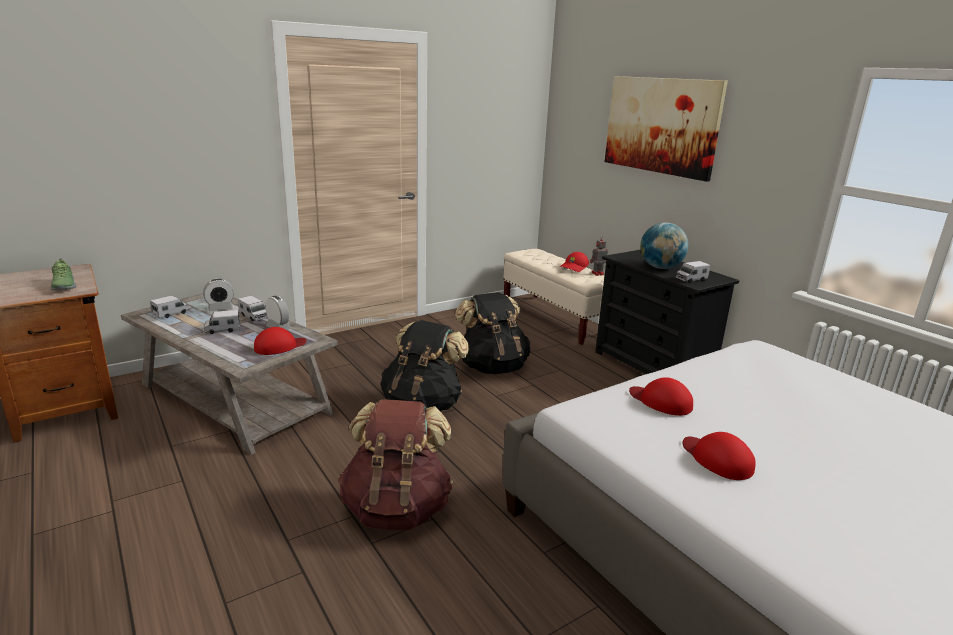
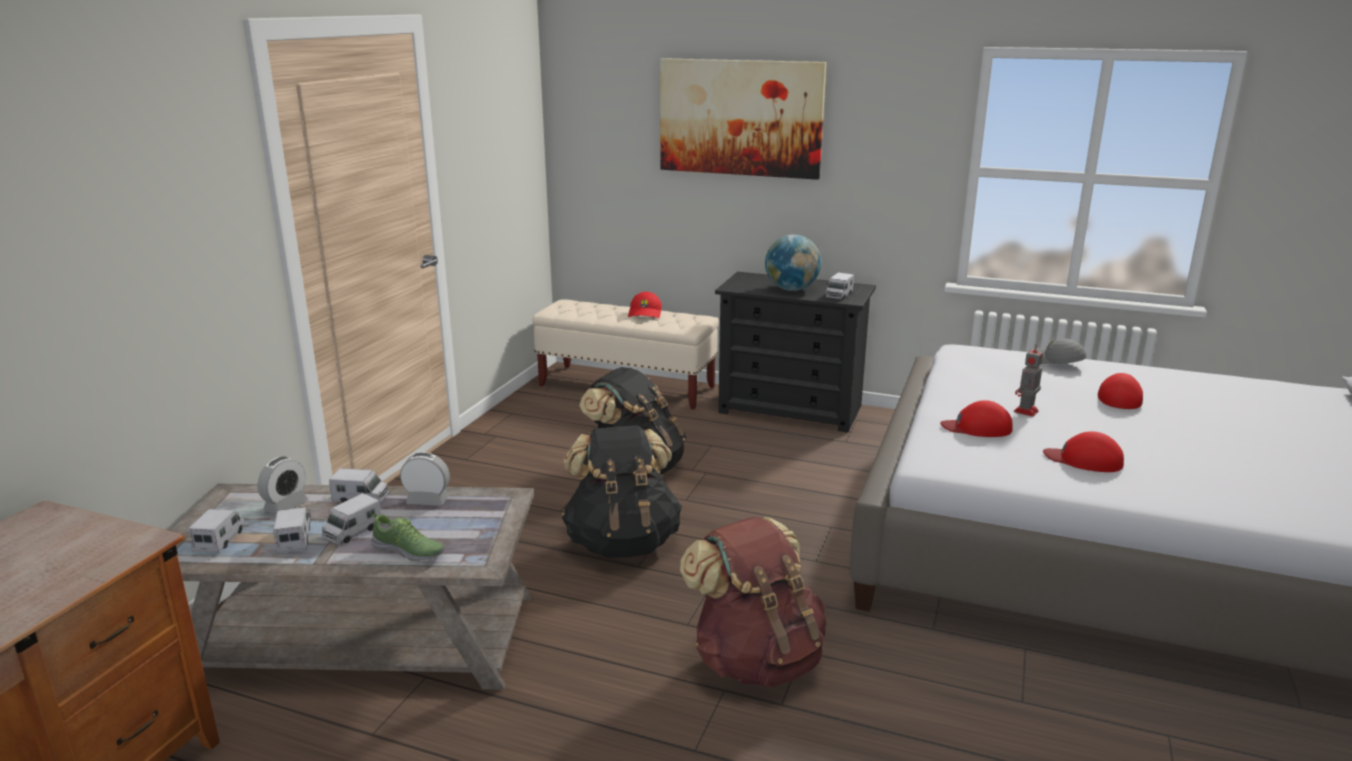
camera: 35 degrees left, 0 degrees up
shoe [51,258,76,290] -> shoe moved to [371,513,444,562]
red cap [254,327,307,355] -> red cap moved to [1098,373,1143,409]
toy robot [590,236,608,276] -> toy robot moved to [1014,344,1043,417]
none -> toy truck [273,507,311,553]
none -> grey cap [1029,339,1087,364]

